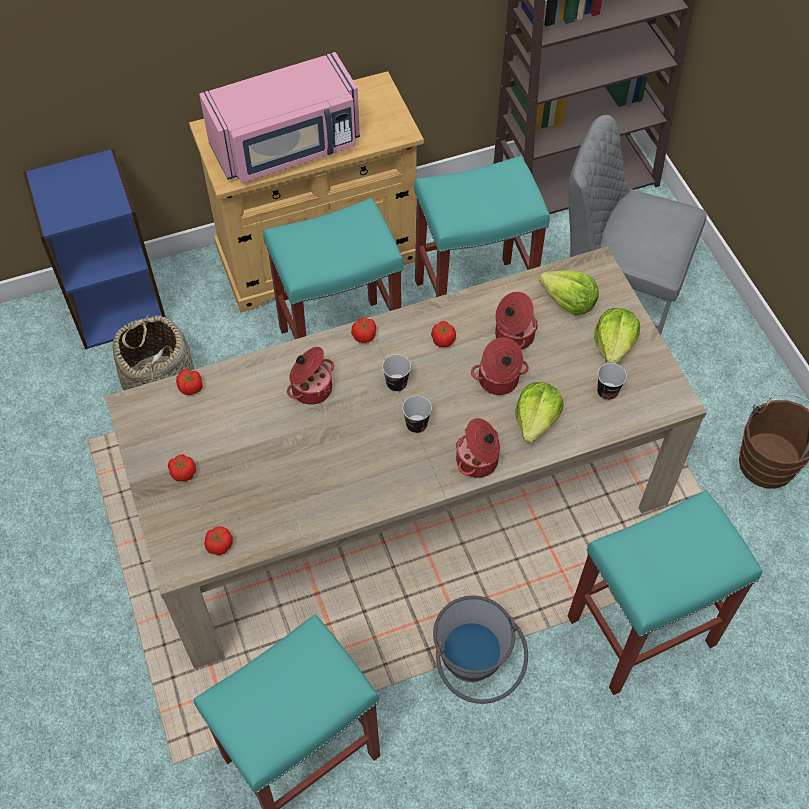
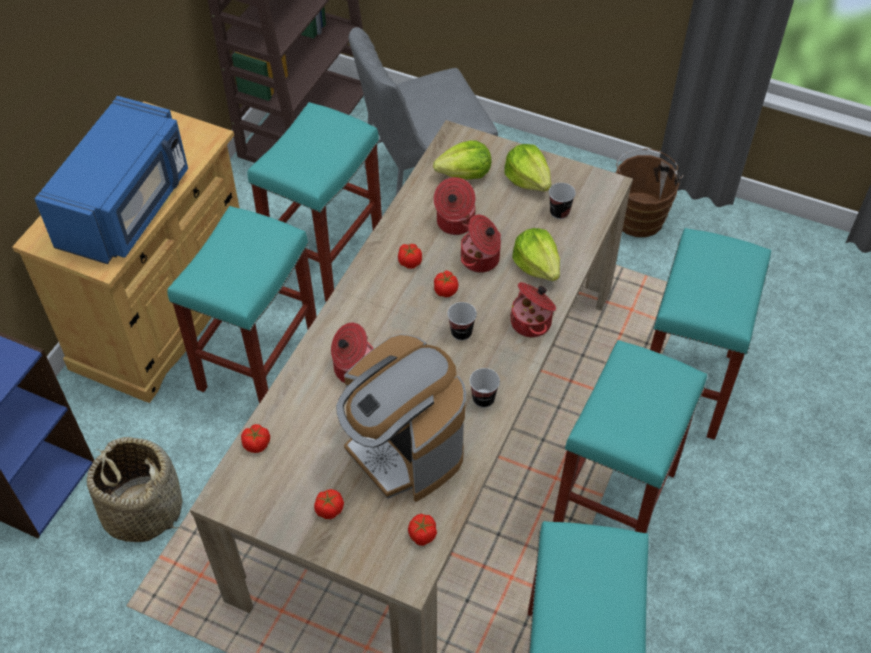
camera: 45 degrees left, 5 degrees down
pink microwave [199,52,360,183] -> blue microwave [35,96,188,264]
tomato [351,317,376,343] -> tomato moved to [434,271,458,297]
cup [382,354,411,392] -> cup moved to [469,368,500,408]
grey bucket [433,596,528,704] -> turquoise stool [553,340,707,533]
none -> coffee machine [336,334,466,502]

